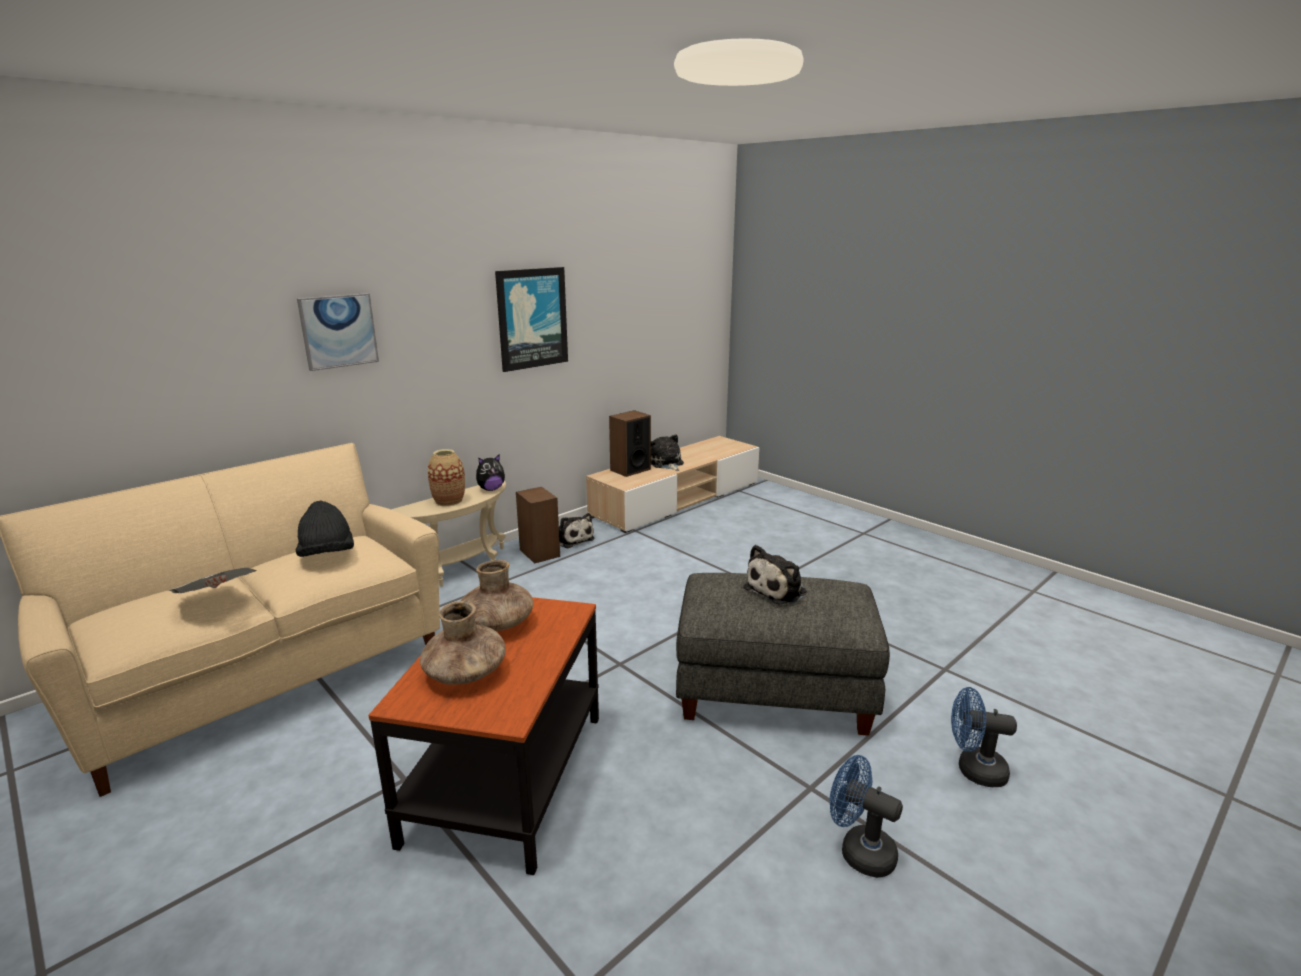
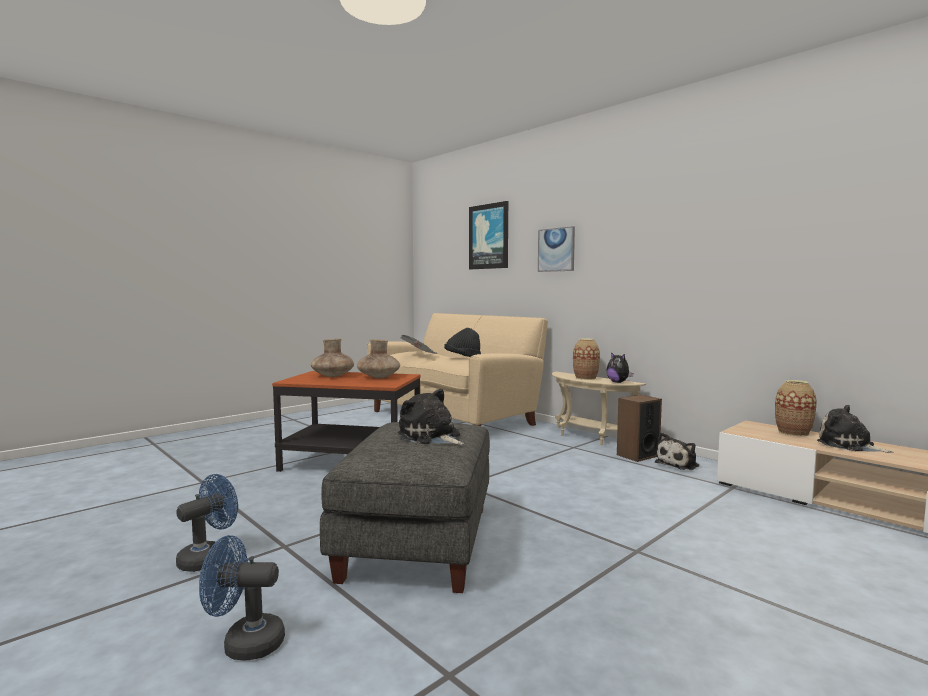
camera: 90 degrees right, 15 degrees down
picture [495,267,568,372] -> picture moved to [469,201,508,269]
speaker [609,410,651,477] -> vase [775,380,816,436]
plush toy [651,434,684,471] -> plush toy turned 105 degrees counterclockwise [817,405,894,453]
blue fan [951,687,1017,787] -> blue fan turned 105 degrees counterclockwise [199,535,285,660]

